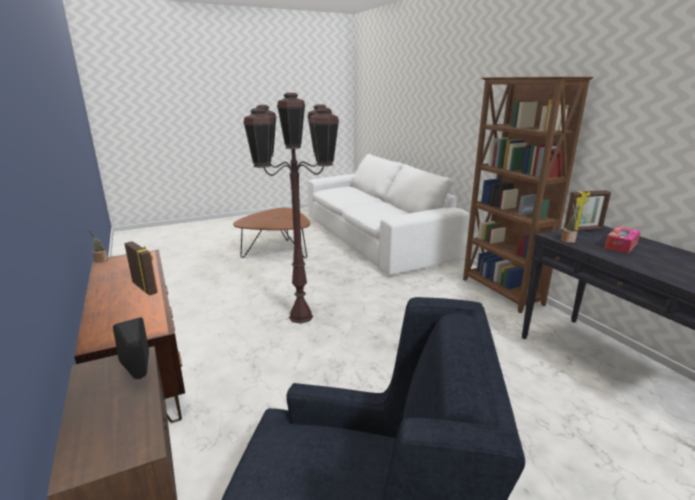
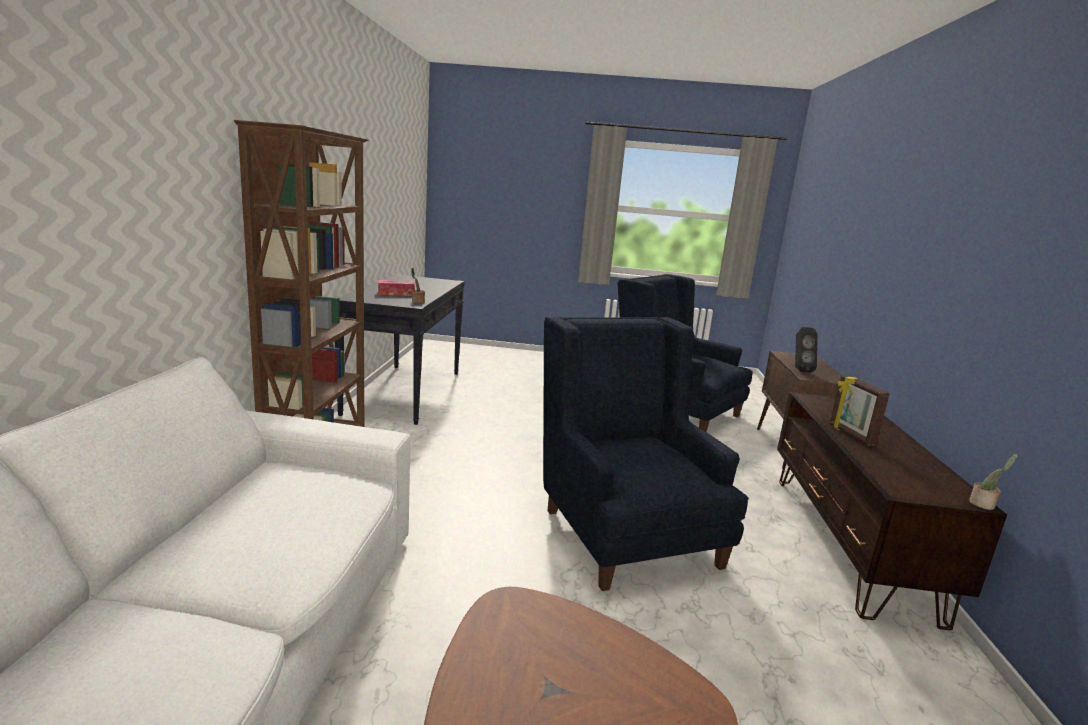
camera: 150 degrees left, 5 degrees down
brown floor lamp [243,93,339,324] -> blue armchair [543,317,749,591]
picture frame [564,190,611,231] -> none

